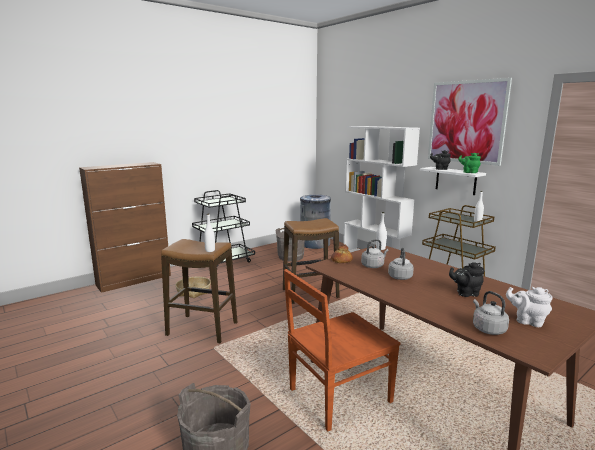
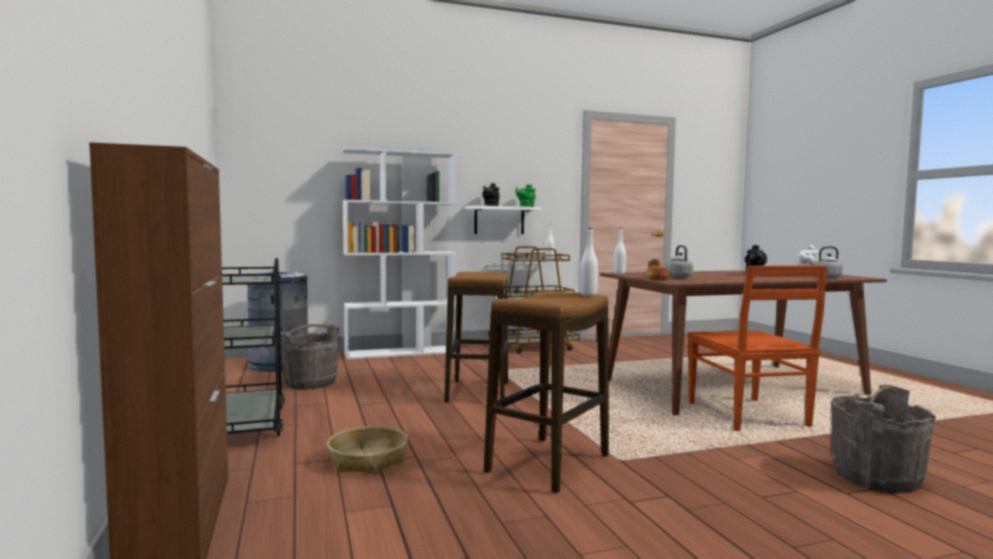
camera: 70 degrees left, 10 degrees down
grey kettle [388,248,414,280] -> none
picture [428,78,512,166] -> none

